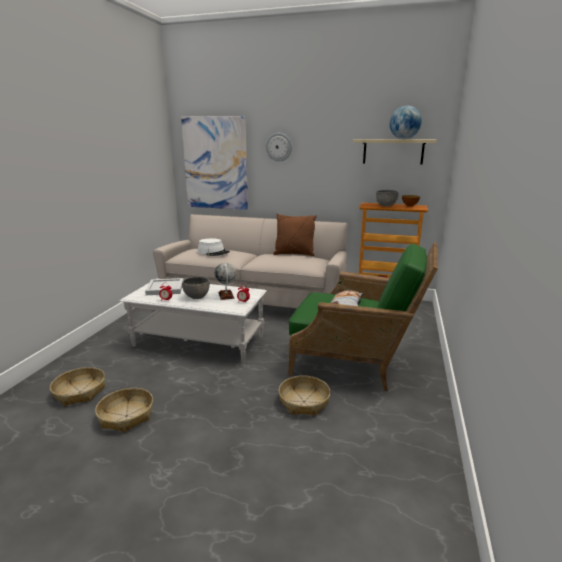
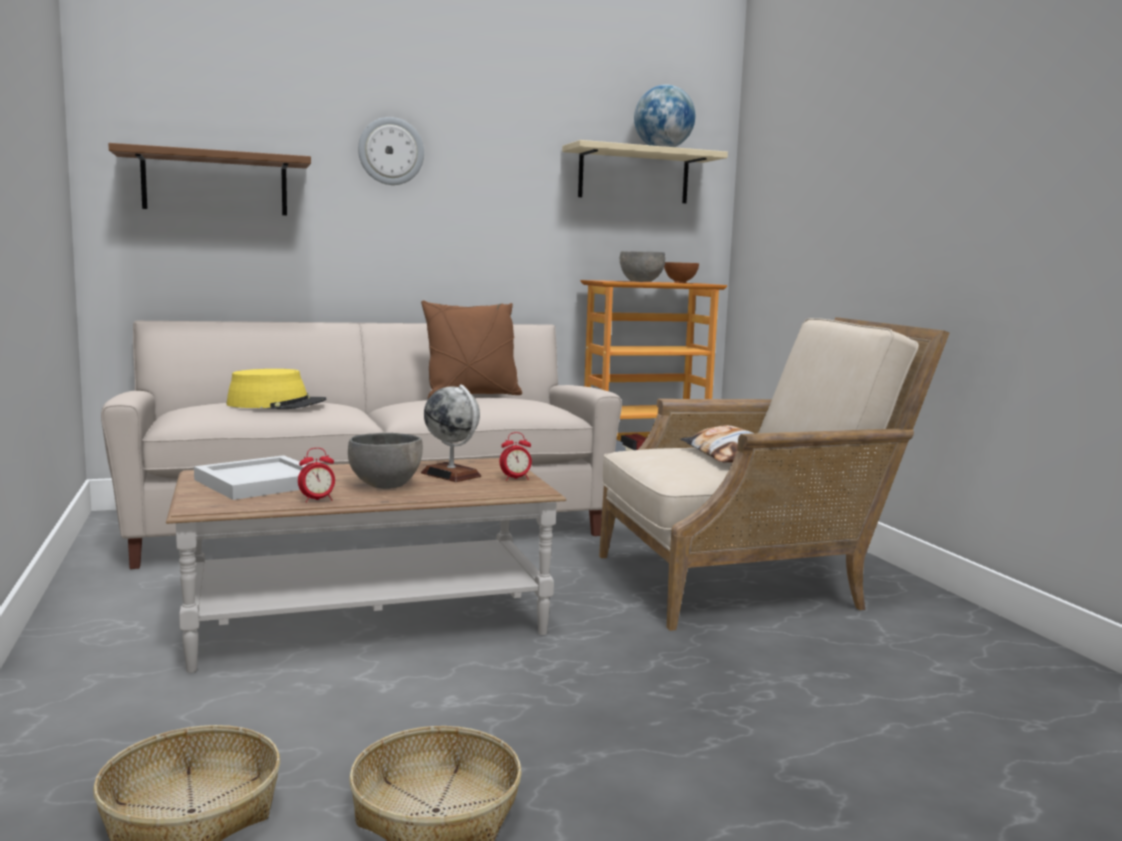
camera: 35 degrees left, 10 degrees down
white coffee table [120,283,267,364] -> brown coffee table [166,458,566,673]
picture [181,116,248,210] -> brown shelf [108,143,311,216]
white hat [198,238,230,256] -> yellow hat [226,369,326,409]
basket [279,376,330,416] -> none
green armchair [288,242,438,391] -> beige armchair [599,317,949,631]

